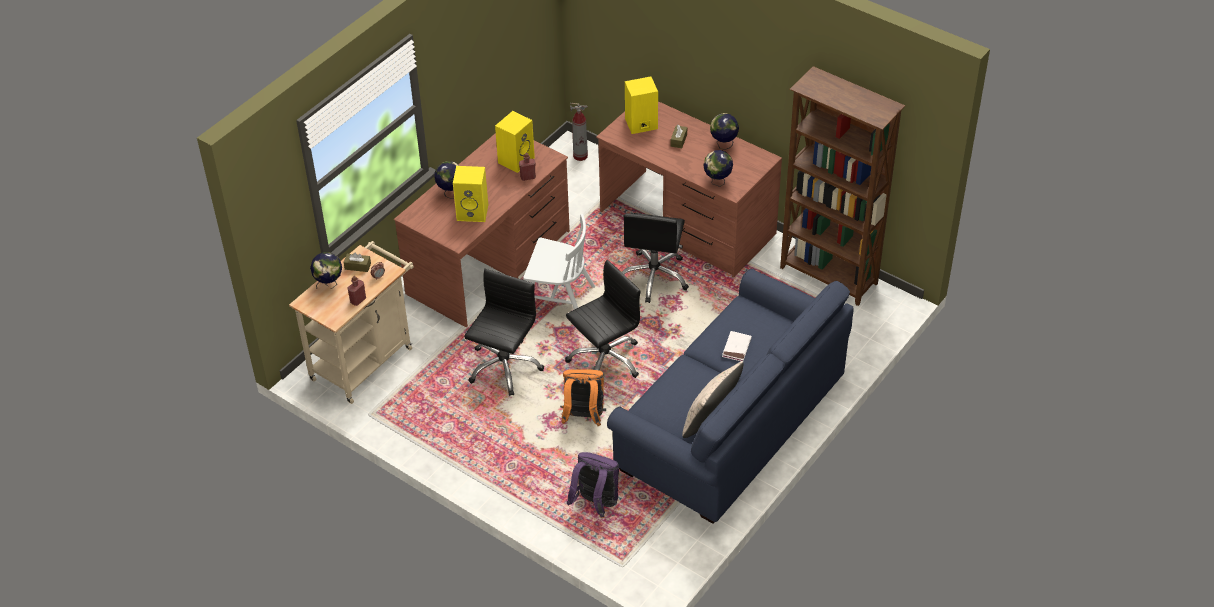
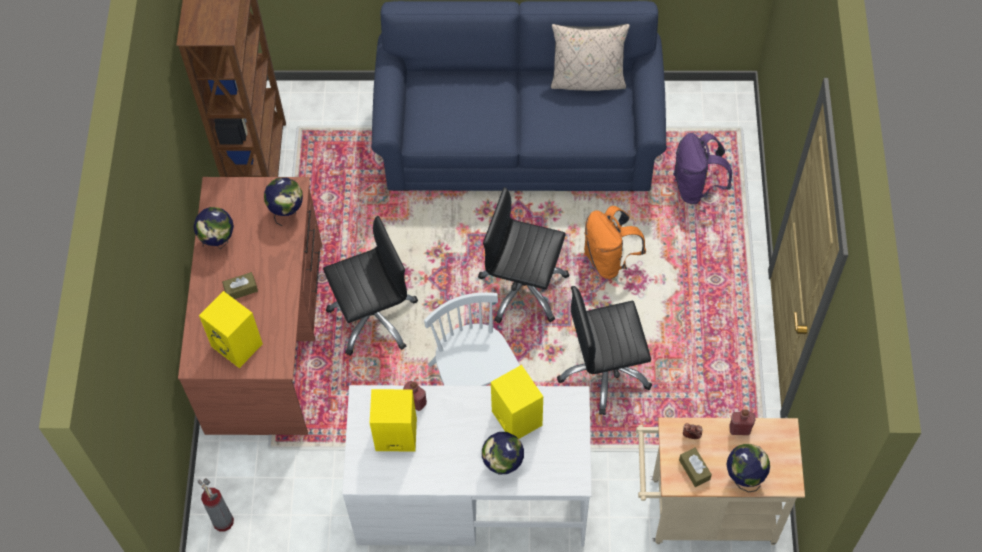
camera: 125 degrees left, 15 degrees up
brown desk [394,133,570,327] -> white desk [342,385,592,547]
white book [722,331,752,361] -> none

